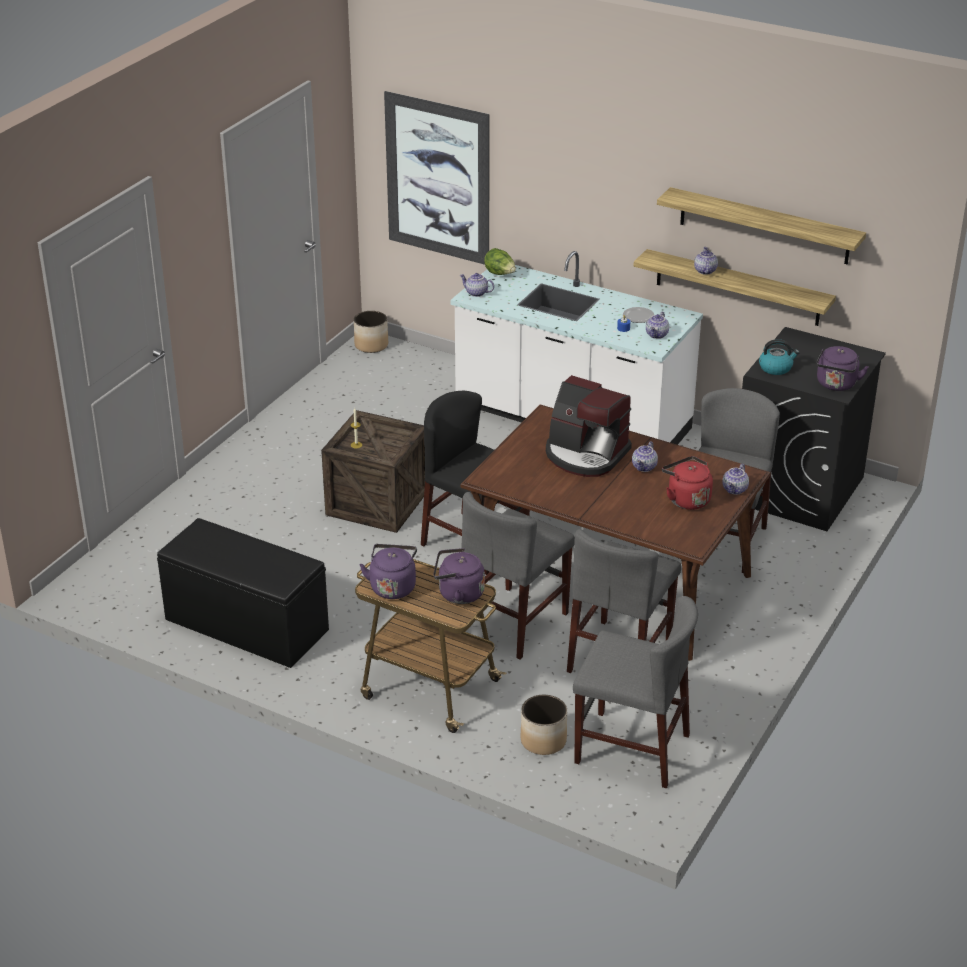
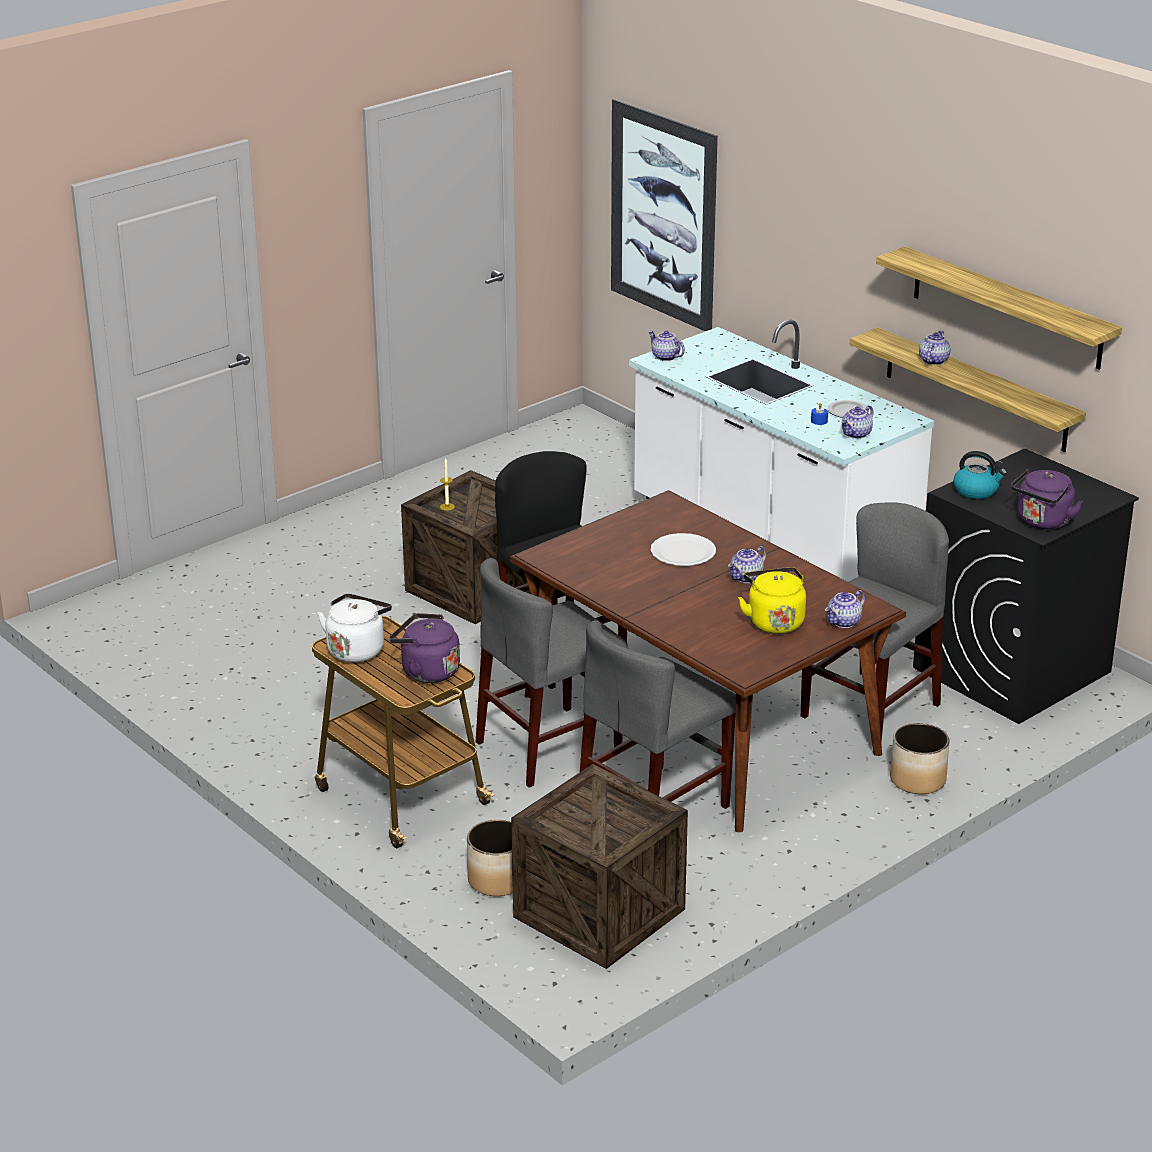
camera: 20 degrees right, 5 degrees down
black bench [157,518,329,668] -> none
planter [354,311,388,353] -> planter moved to [890,723,950,794]
purple kettle [359,544,417,599] -> white kettle [318,593,392,662]
lettuce [484,248,516,275] -> none
coffee machine [546,375,632,477] -> white plate [651,533,716,566]
grey chair [573,596,698,788] -> crate [511,764,688,969]
red kettle [662,456,713,510] -> yellow kettle [738,567,806,634]

